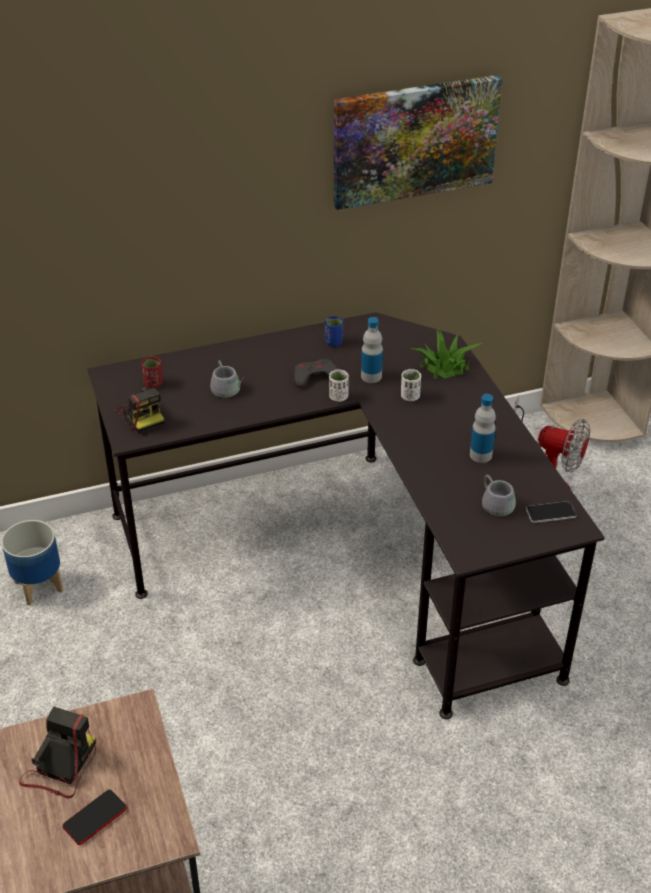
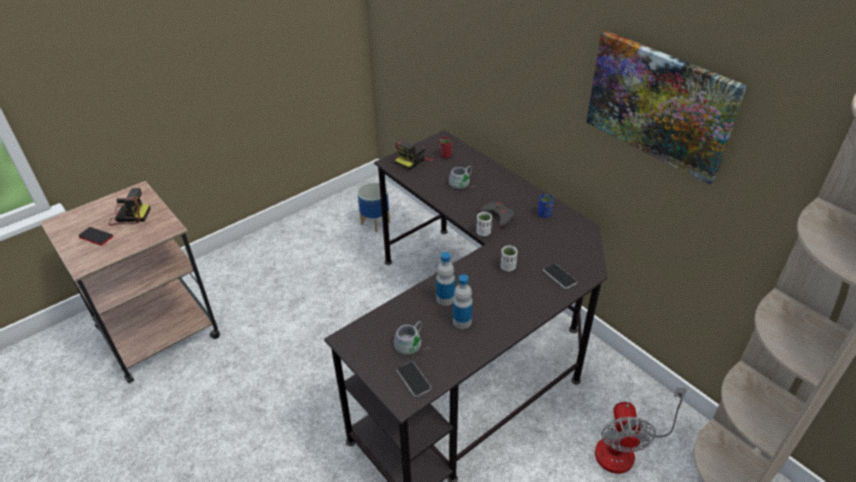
camera: 70 degrees right, 0 degrees up
bottle [361,317,383,383] -> bottle moved to [436,252,455,306]
potted plant [412,329,483,379] -> phone [543,263,577,289]

